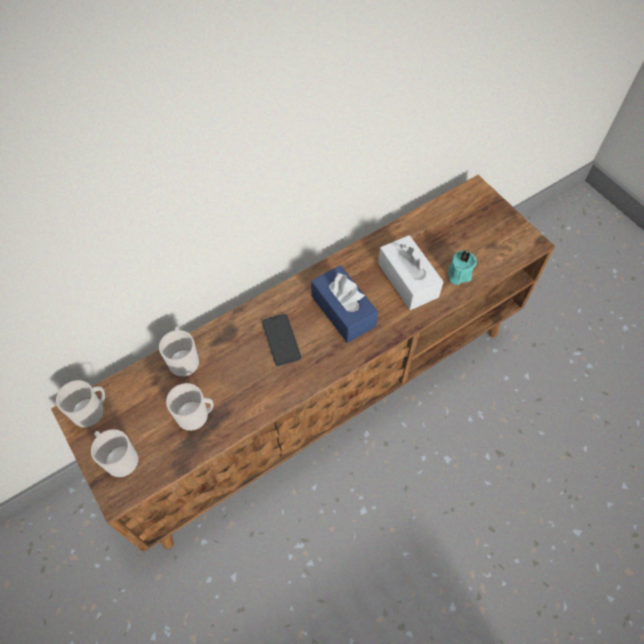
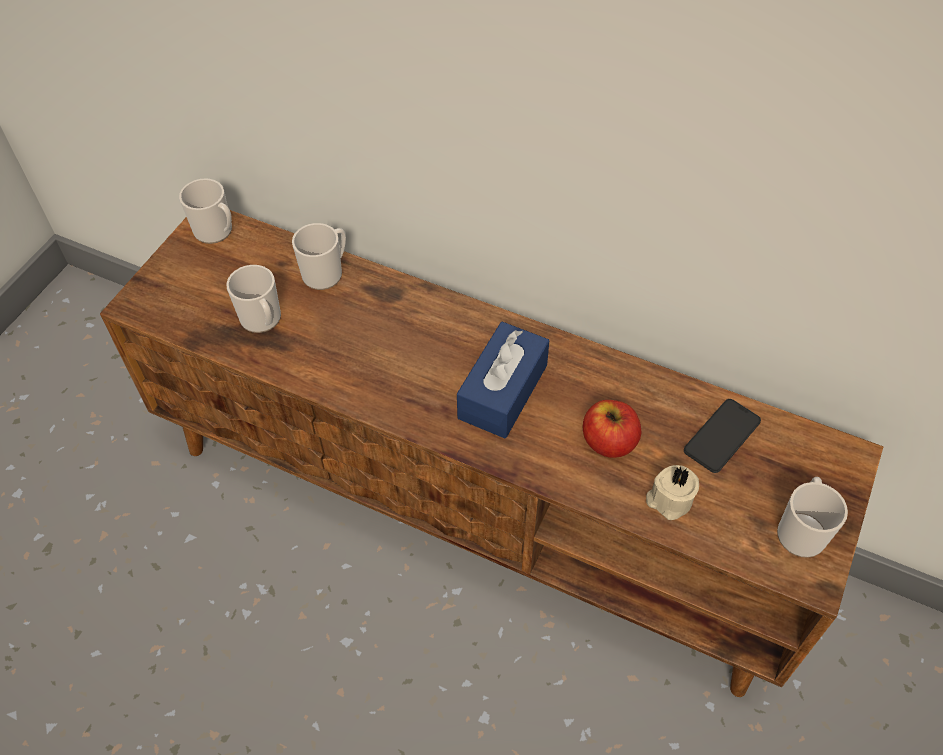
camera: 60 degrees right, 5 degrees down
mug [91,429,138,477] -> mug moved to [777,477,848,558]
phone [262,314,301,366] -> phone moved to [684,399,761,473]
white tissue box [378,235,444,310] -> apple [583,400,641,458]
turquoise candle [448,250,477,285] -> beige candle [646,465,699,520]

